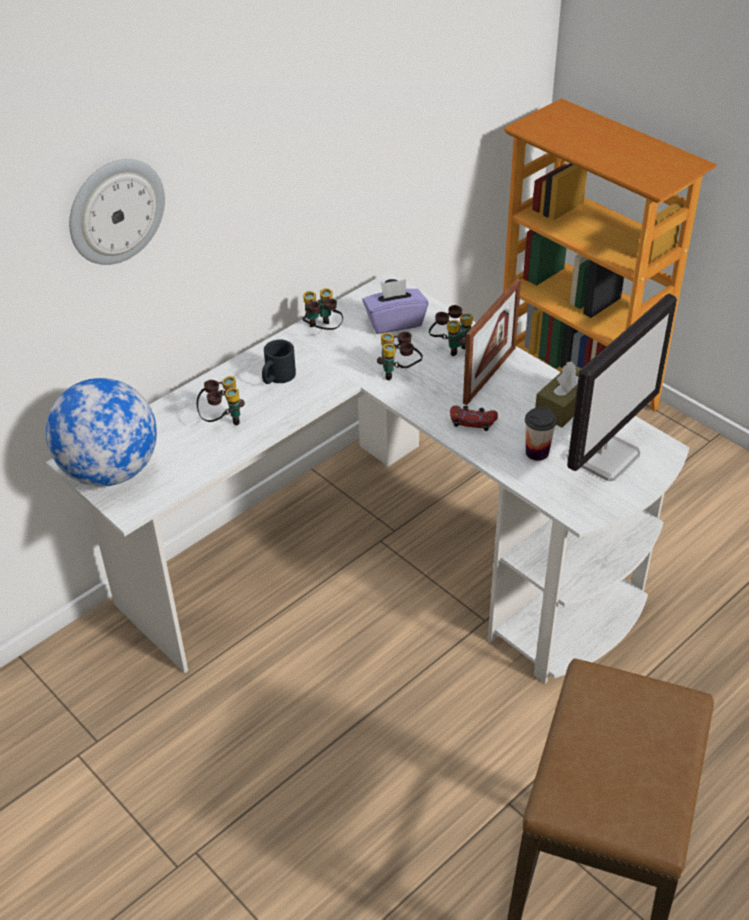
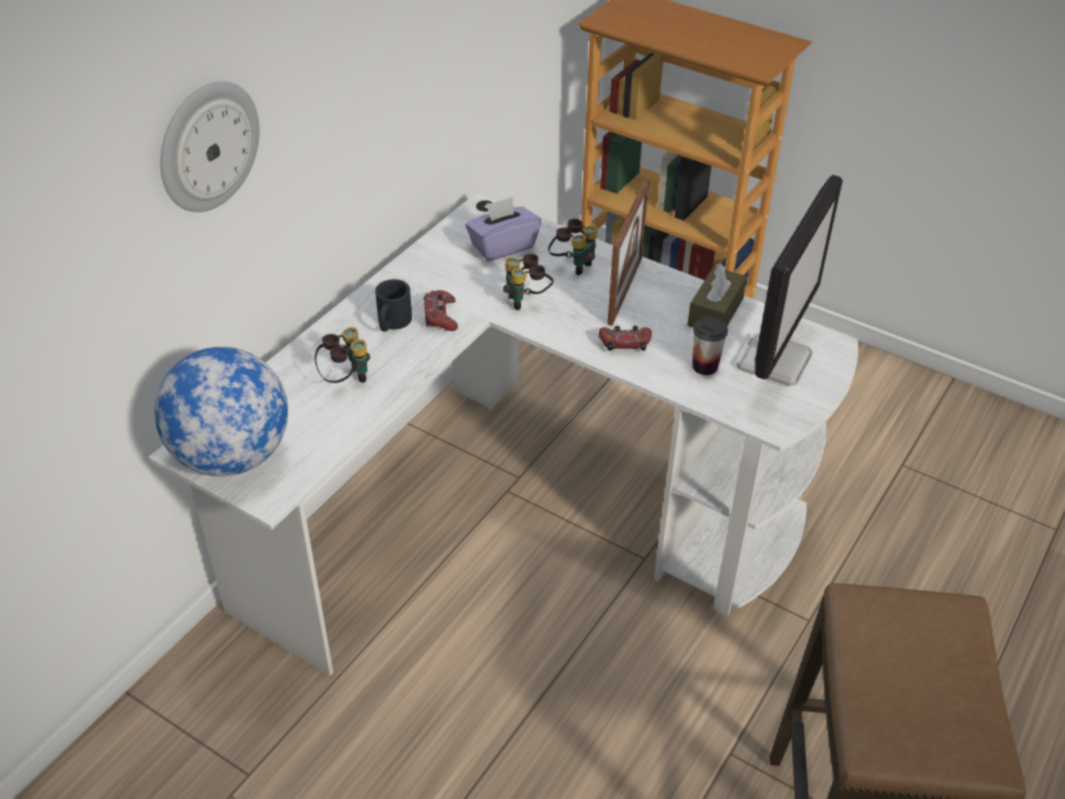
camera: 15 degrees left, 0 degrees up
binoculars [302,288,343,330] -> none
none -> red game controller [424,290,458,331]

